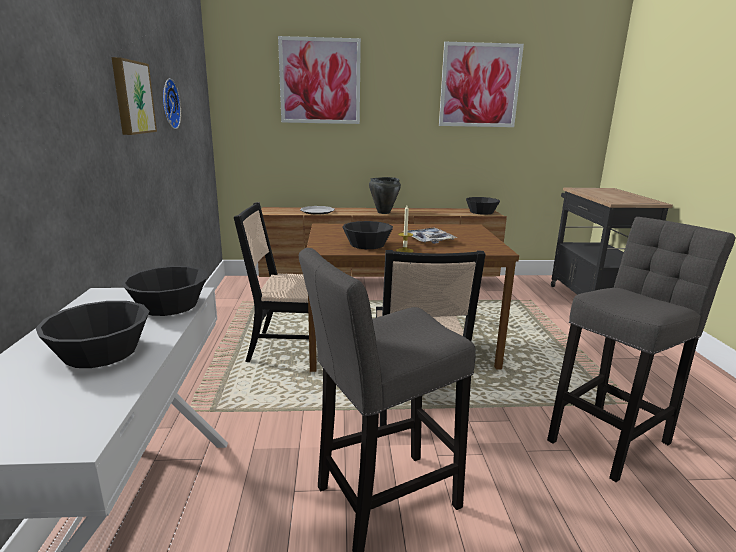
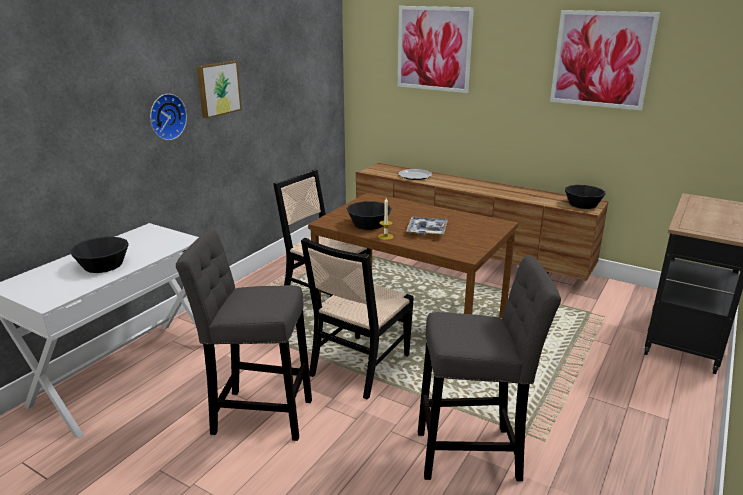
camera: 35 degrees right, 5 degrees up
black bowl [121,266,208,316] -> none
wall clock [163,78,181,129] -> wall clock moved to [150,94,187,140]
black cooking pot [369,177,401,214] -> none

